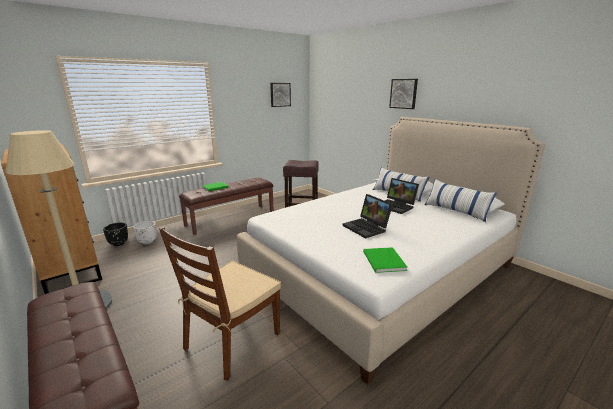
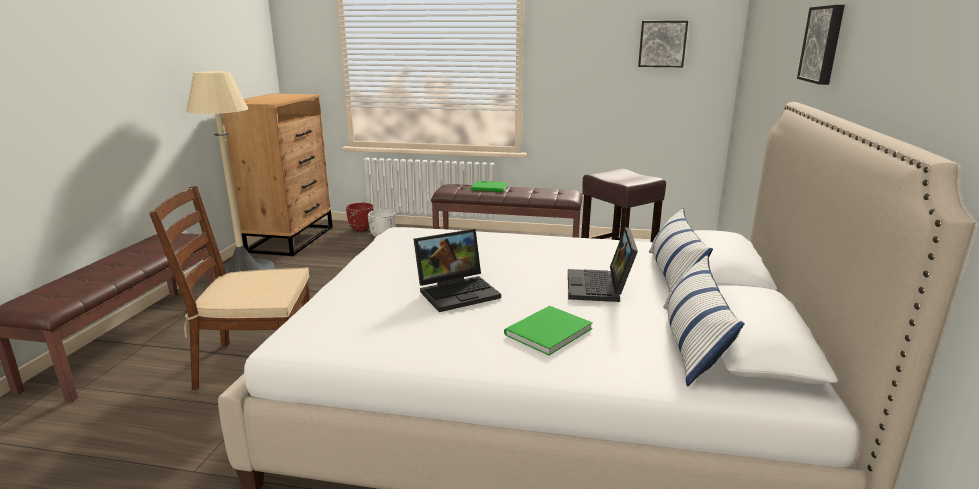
camera: 50 degrees right, 0 degrees up
black planter [103,222,128,246] -> red planter [346,203,373,232]
laptop [342,194,393,239] -> laptop turned 135 degrees counterclockwise [414,229,501,312]
green book [363,247,408,273] -> green book moved to [504,306,593,355]

